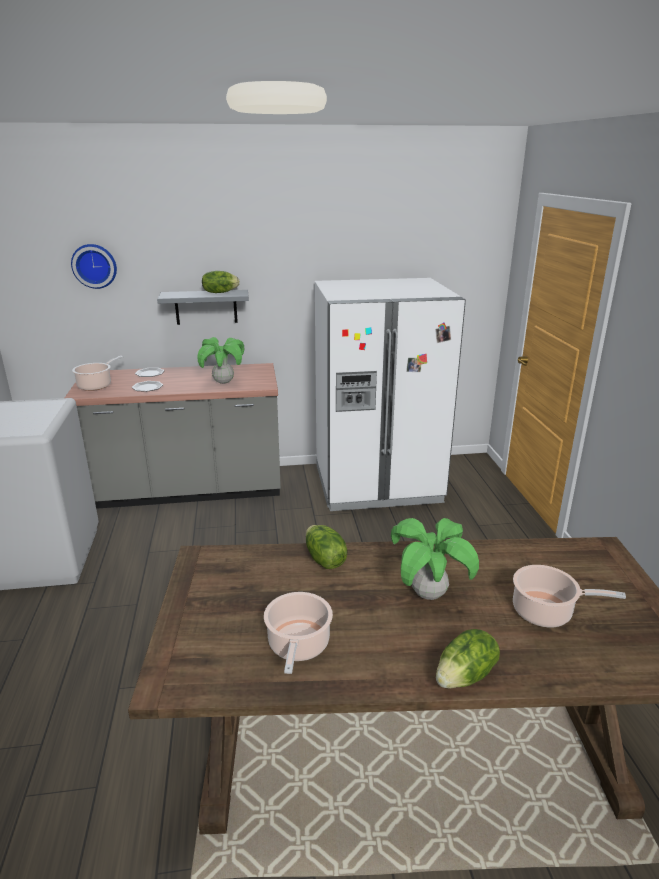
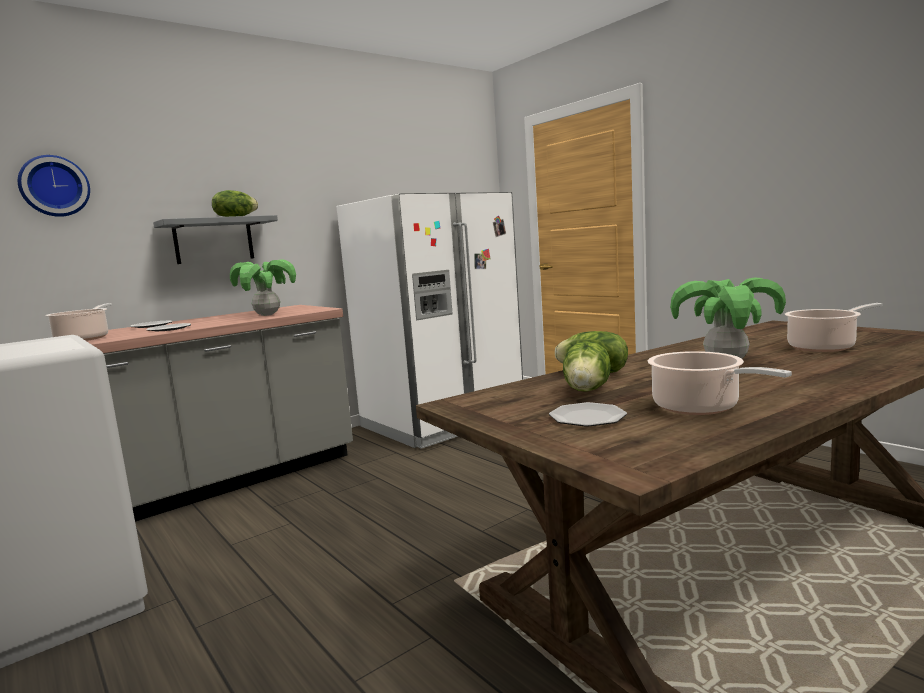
camera: 30 degrees left, 15 degrees down
lettuce [436,629,500,688] -> lettuce moved to [563,341,611,392]
none -> plate [549,402,627,427]

